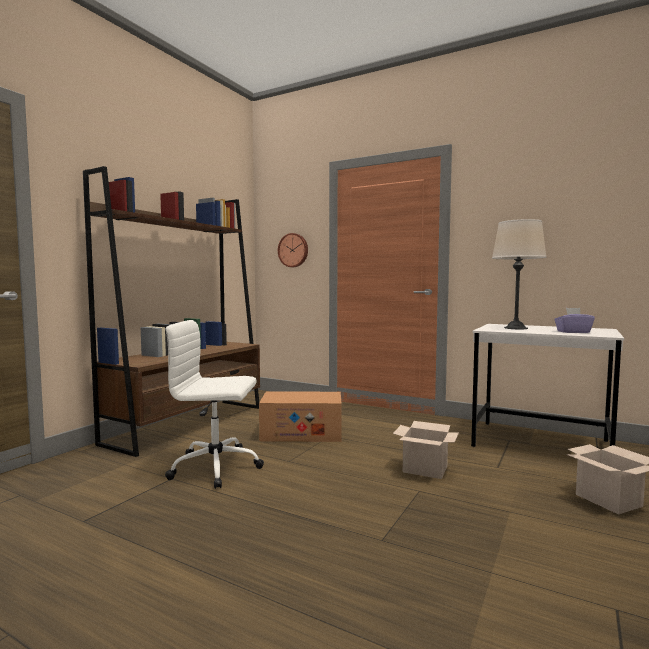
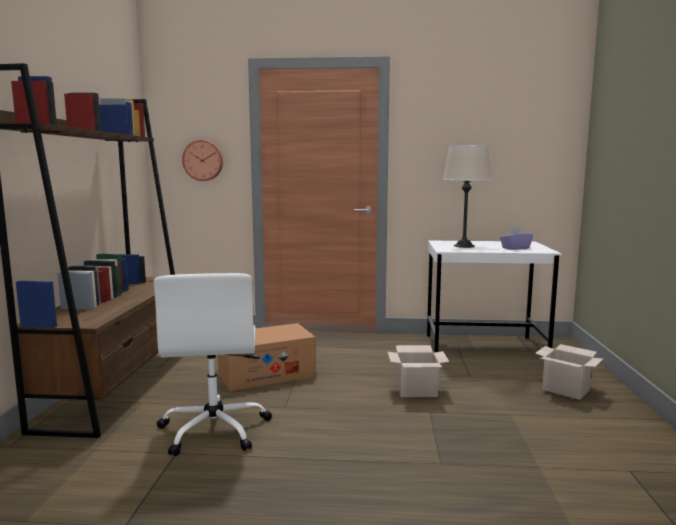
camera: 25 degrees left, 5 degrees up
white office chair [165,320,264,489] -> white office chair turned 75 degrees counterclockwise [154,273,272,456]

